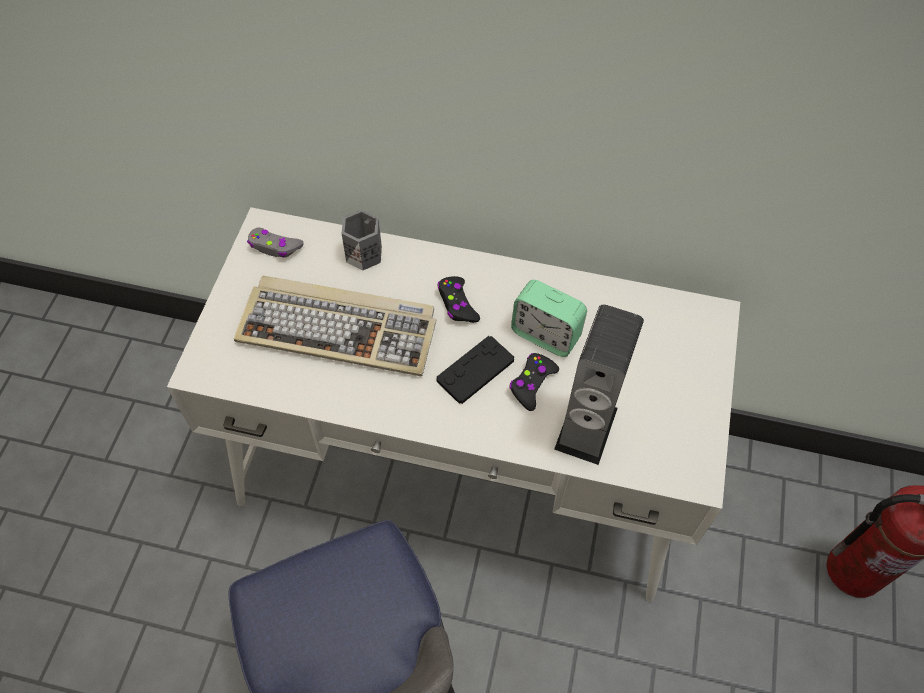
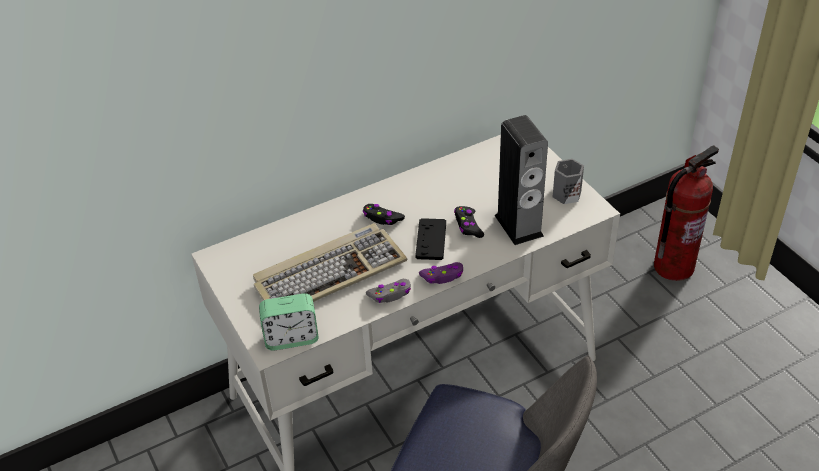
camera: 40 degrees left, 15 degrees down
grey game controller [247,228,304,257] -> grey game controller moved to [366,279,411,303]
grey mug [342,210,382,270] -> grey mug moved to [553,159,584,204]
alarm clock [511,280,587,357] -> alarm clock moved to [259,293,319,350]
none -> purple game controller [419,262,463,284]

